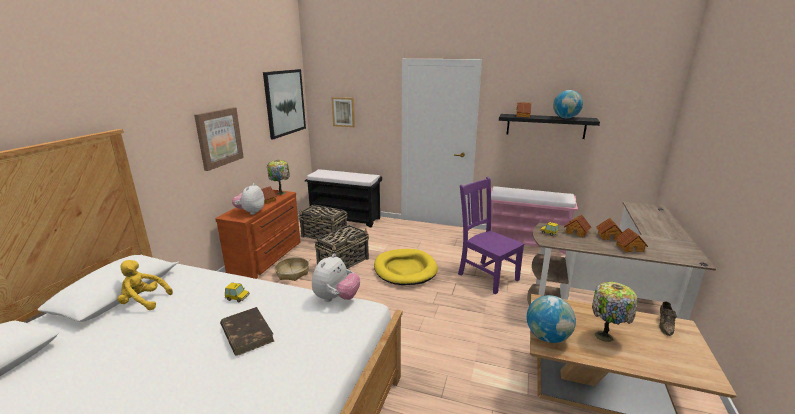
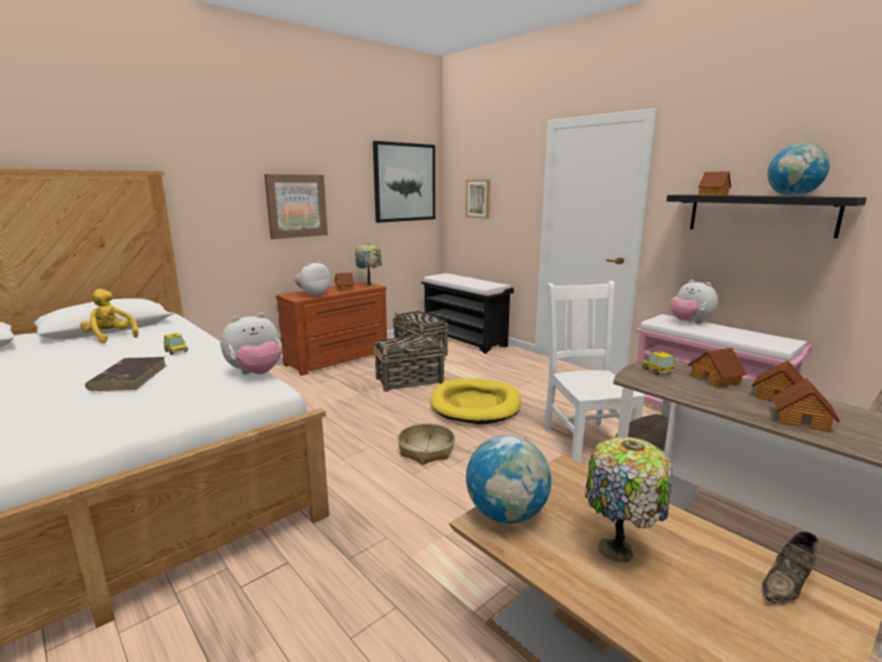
camera: 30 degrees right, 5 degrees down
basket [275,257,309,281] -> basket moved to [397,423,455,465]
purple chair [458,177,524,294] -> white chair [543,281,645,463]
none -> plush toy [670,279,718,324]

